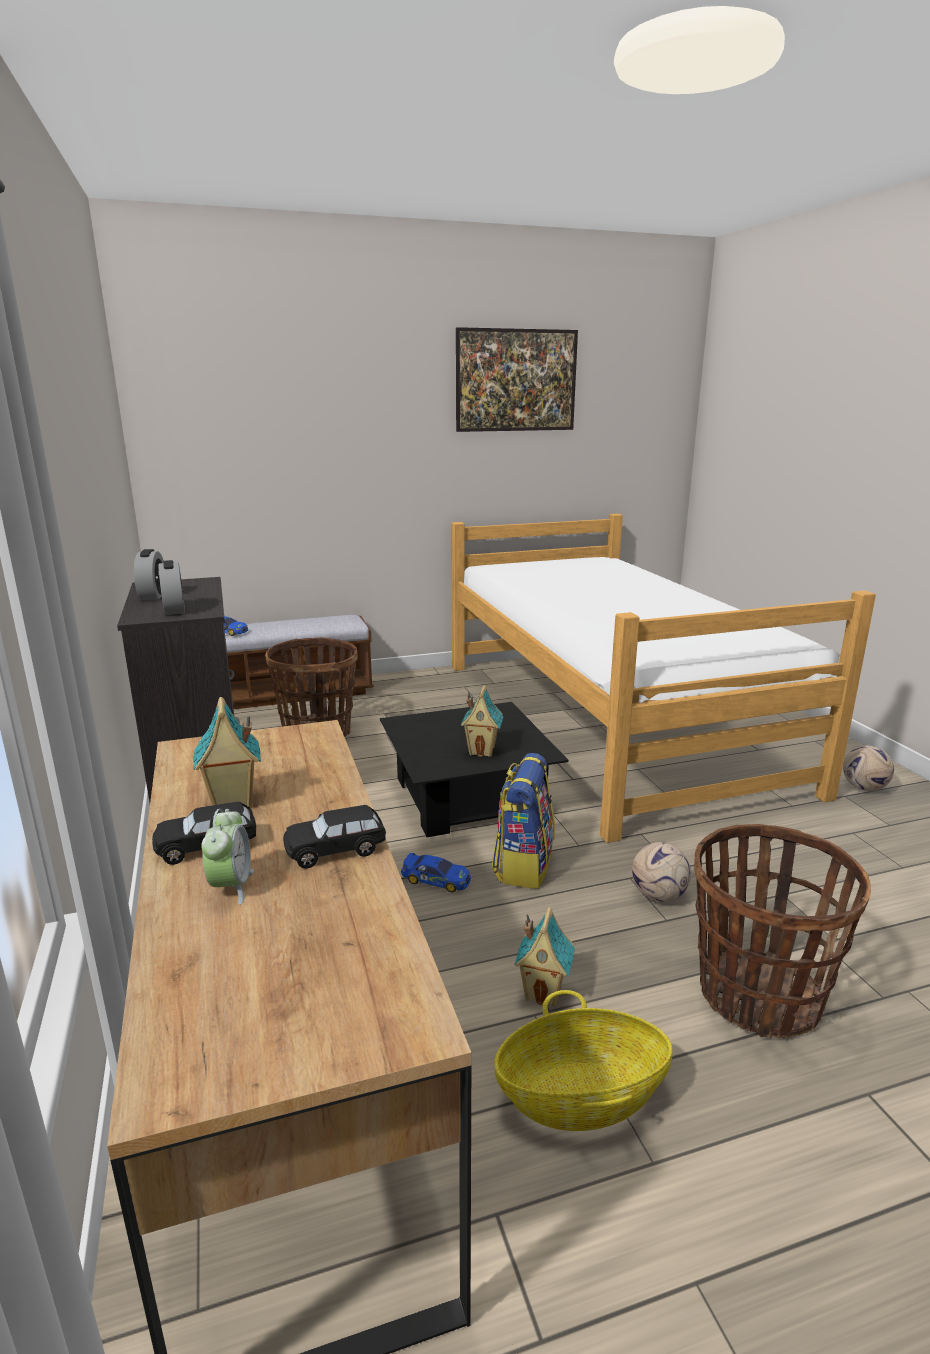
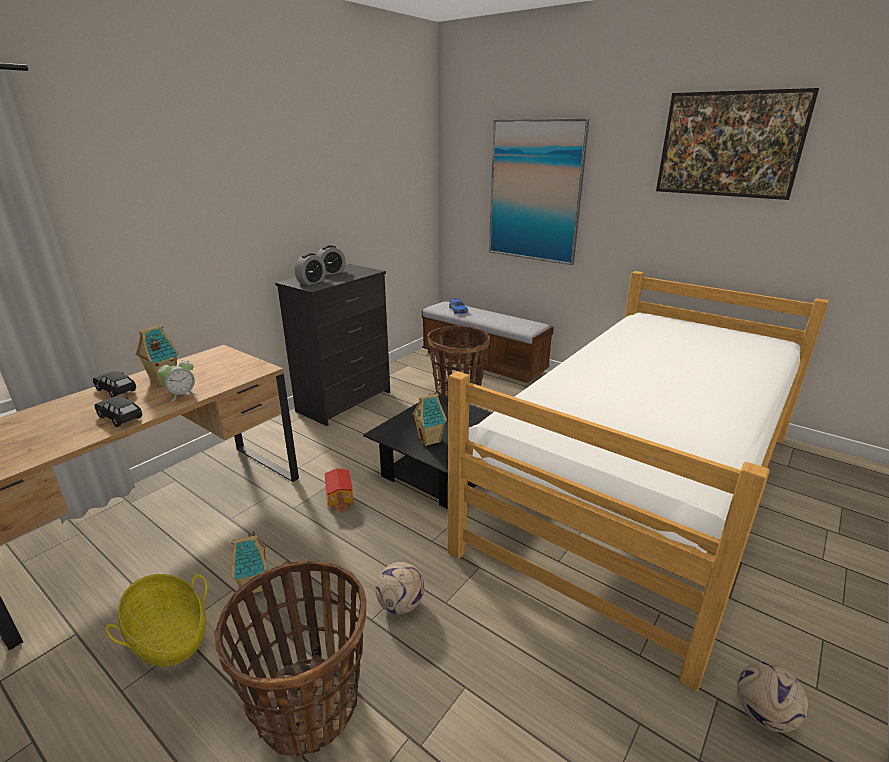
camera: 55 degrees right, 5 degrees up
alarm clock [201,809,254,904] -> alarm clock moved to [158,358,197,402]
toy car [401,853,471,892] -> toy house [324,468,354,512]
backpack [492,753,555,889] -> none
none -> picture [489,119,589,265]

